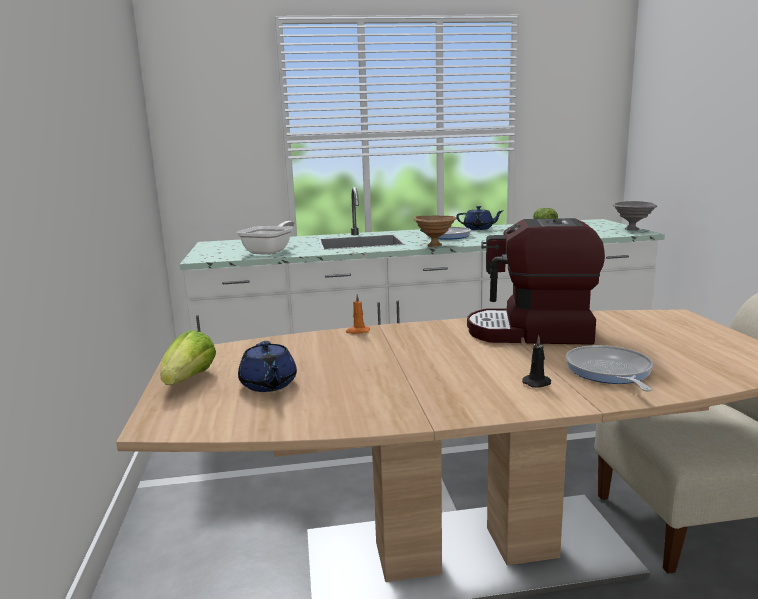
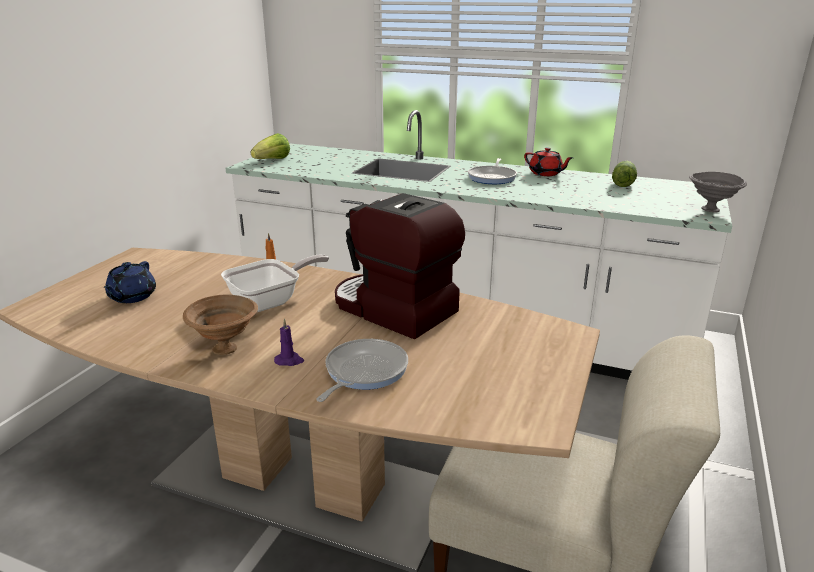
camera: 30 degrees right, 10 degrees up
lettuce [160,330,216,385] -> lettuce moved to [251,133,290,159]
frying pan [237,221,295,255] -> frying pan moved to [221,255,329,312]
brown bowl [413,215,457,247] -> brown bowl moved to [183,294,258,355]
blue teapot [456,206,502,230] -> red teapot [524,148,573,176]
black candle [522,336,551,388] -> purple candle [274,319,304,366]

